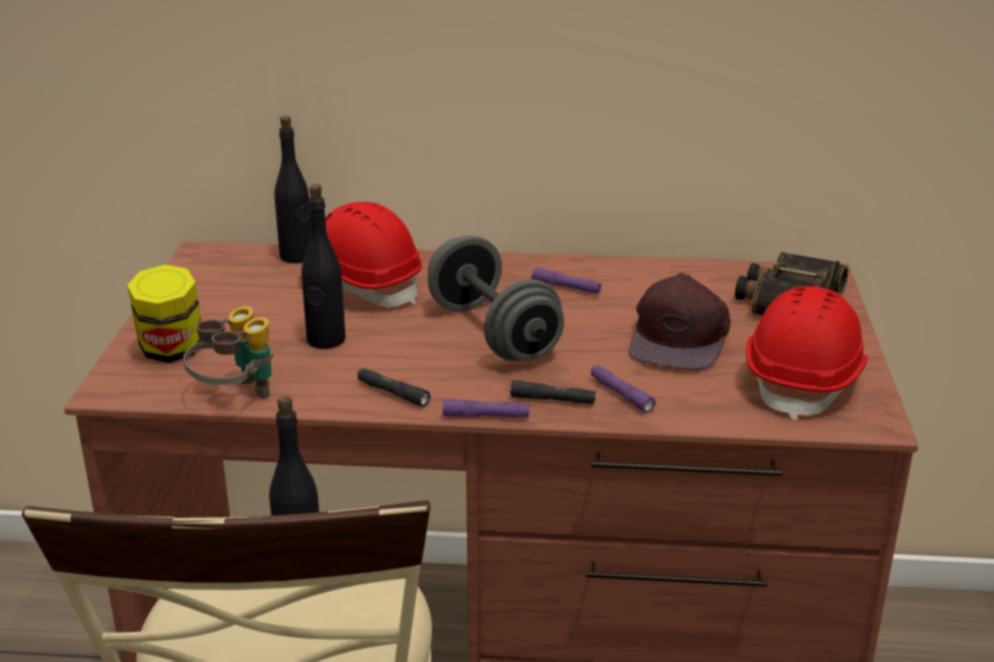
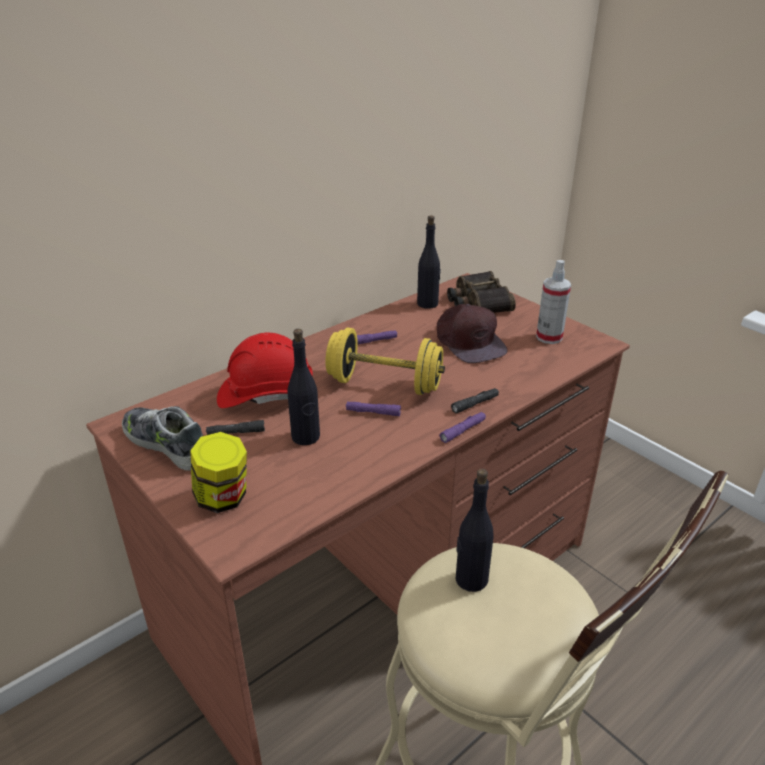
camera: 45 degrees left, 5 degrees up
binoculars [183,306,274,399] -> none
black bottle [274,116,311,263] -> black bottle moved to [417,215,441,309]
black flashlight [357,368,430,407] -> black flashlight moved to [206,420,265,435]
grey dumbbell [428,235,564,361] -> yellow dumbbell [325,328,445,395]
purple flashlight [591,365,656,413] -> purple flashlight moved to [346,402,401,416]
red hard hat [746,286,868,421] -> spray bottle [536,260,571,344]
none -> shoe [122,406,203,471]

